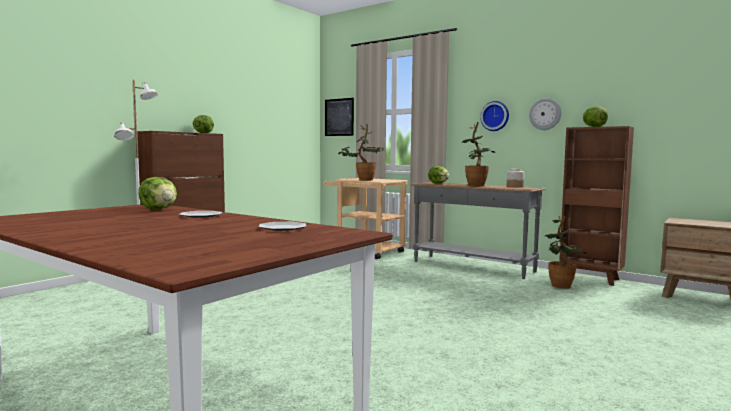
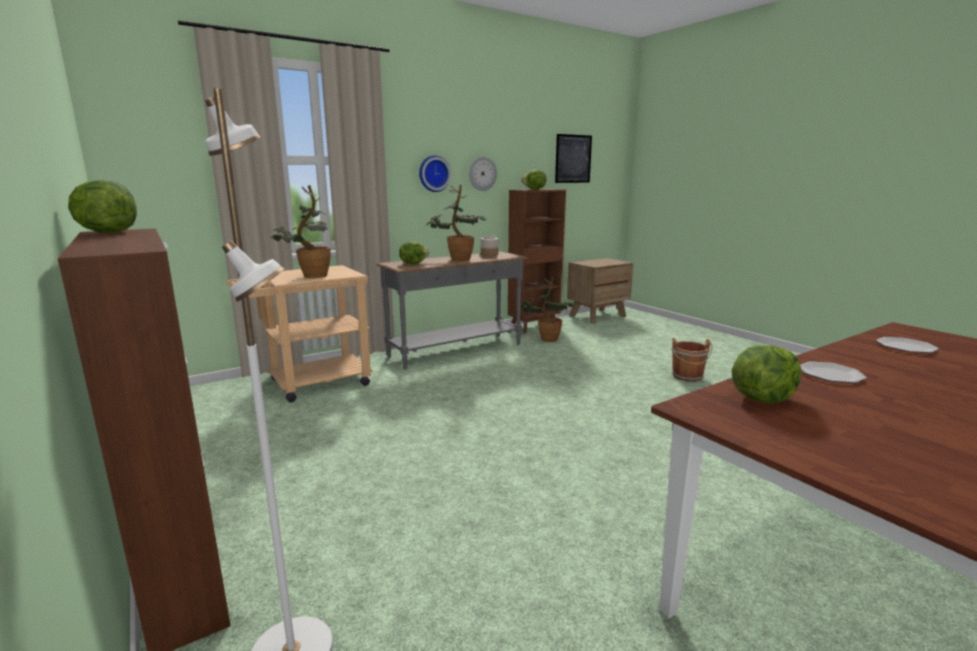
camera: 70 degrees left, 10 degrees up
picture [325,98,354,136] -> picture moved to [555,134,592,183]
none -> brown bucket [671,338,712,382]

